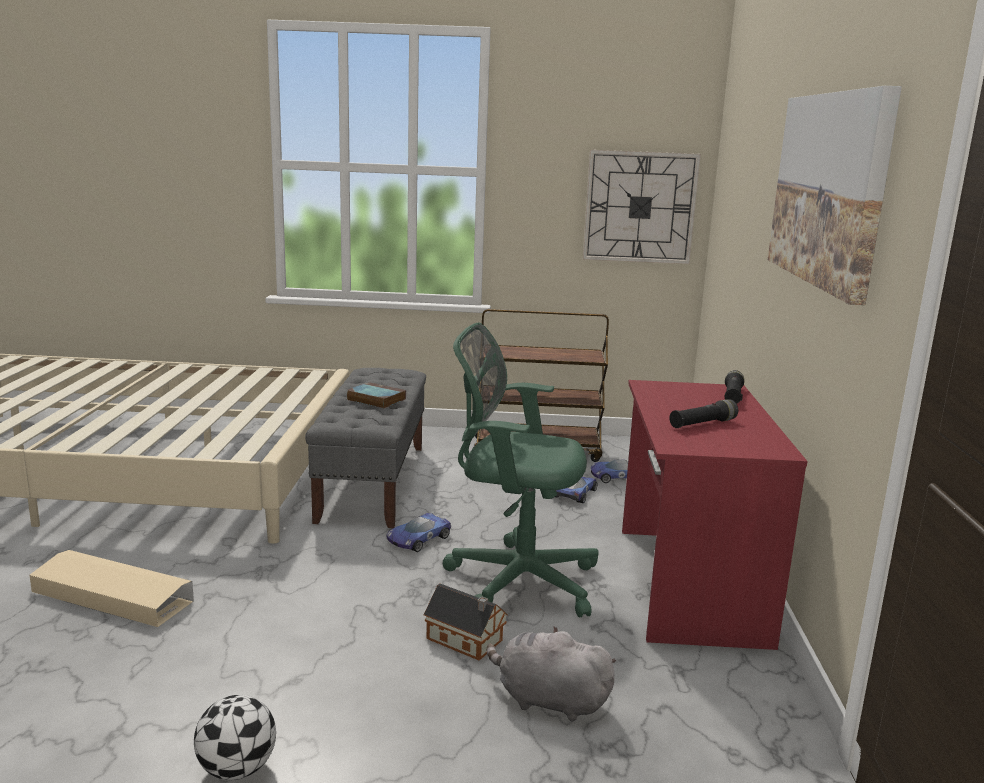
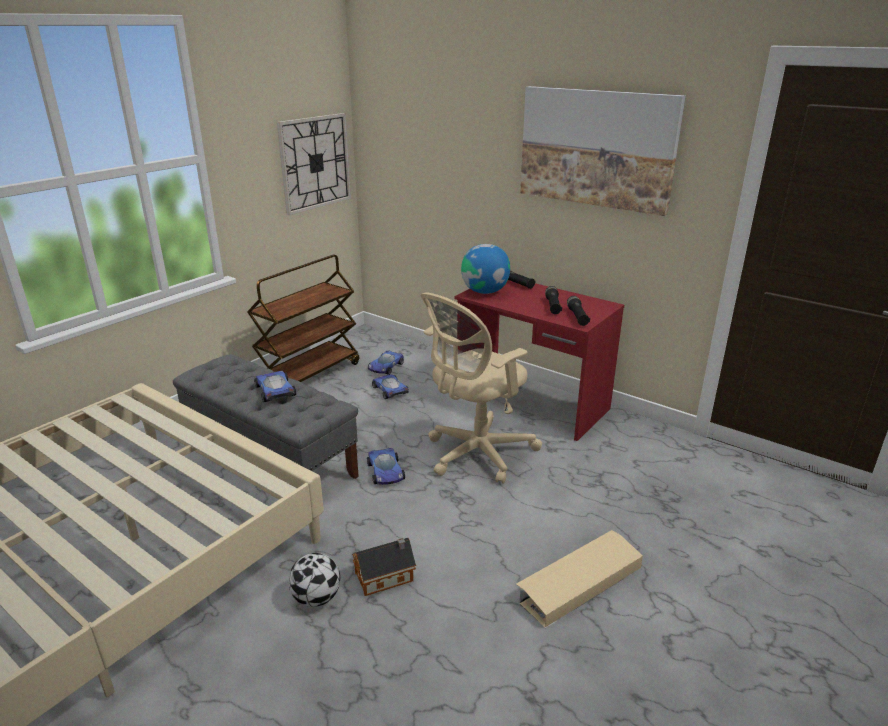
camera: 55 degrees left, 10 degrees up
beige storage box [30,550,194,627] -> beige storage box moved to [516,530,643,628]
football [194,695,276,780] -> football moved to [288,553,340,607]
book [347,382,406,409] -> toy car [254,371,296,402]
toy house [424,584,508,661] -> toy house moved to [352,538,416,596]
green office chair [442,323,599,618] -> beige office chair [420,292,542,484]
grey plush toy [486,626,616,721] -> none
none -> globe [461,244,510,294]
none -> black flashlight [567,296,590,326]

